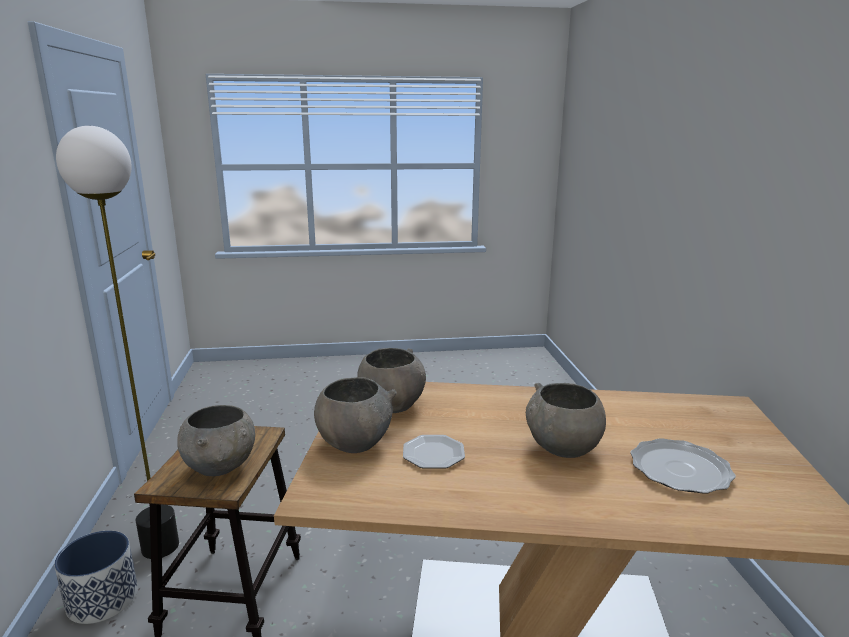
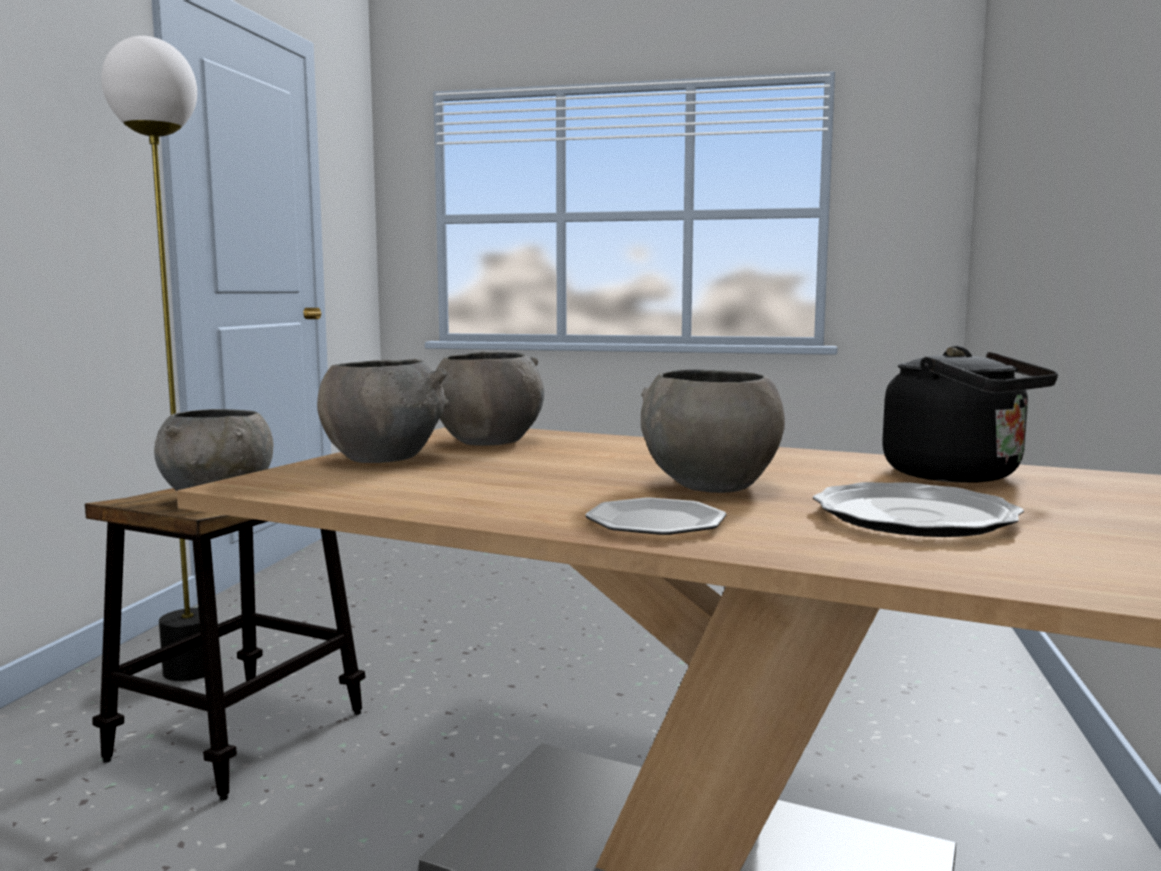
camera: 20 degrees right, 10 degrees down
planter [54,531,138,624] -> none
plate [403,435,465,468] -> plate moved to [585,498,727,535]
none -> black kettle [882,346,1058,482]

